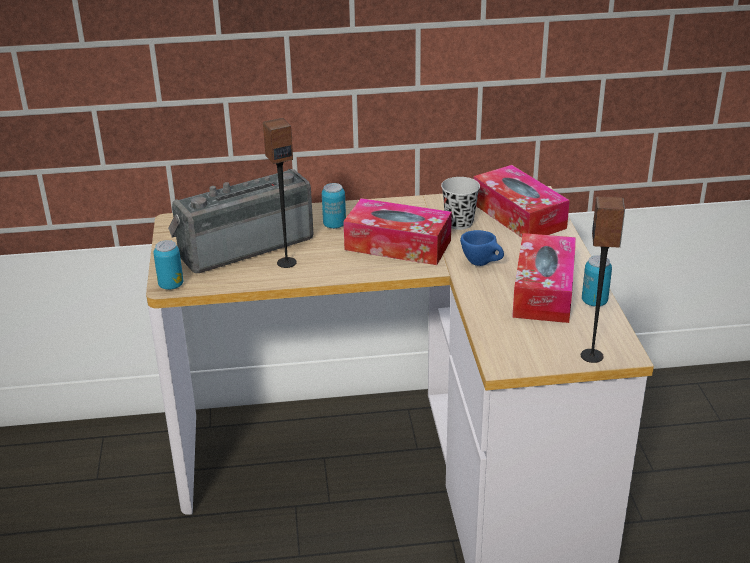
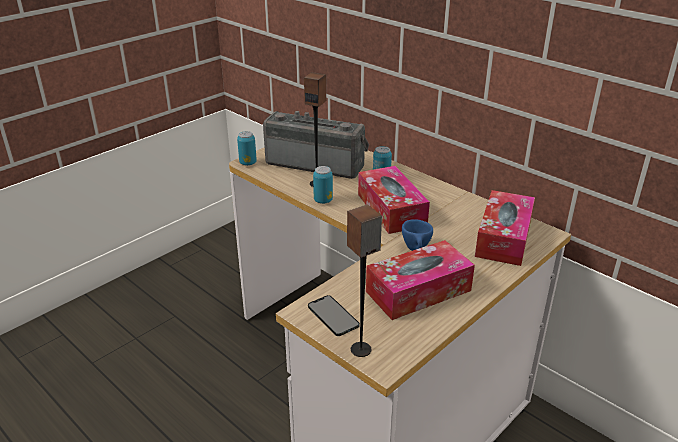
camera: 50 degrees right, 0 degrees up
black cup [441,177,480,230] -> none
can [582,255,612,307] -> can moved to [313,166,333,204]
none -> phone [308,295,360,336]

